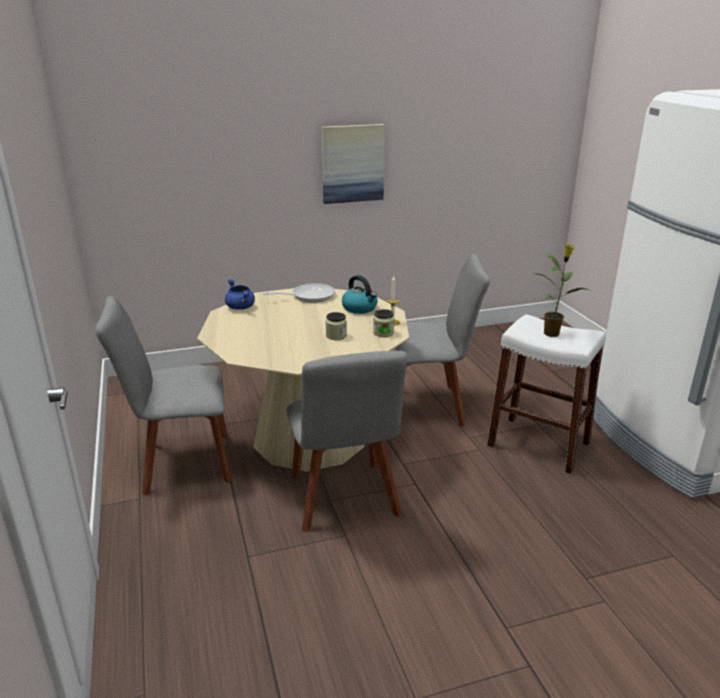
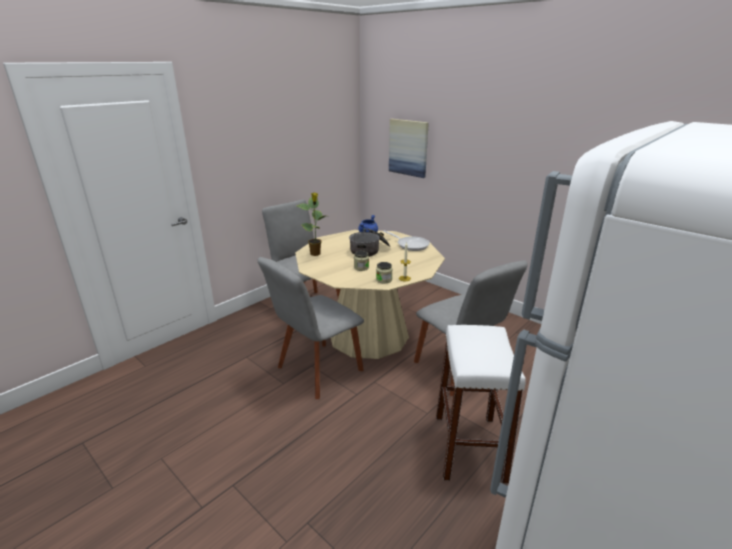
camera: 60 degrees right, 0 degrees up
picture [322,124,385,204] -> picture moved to [389,119,429,178]
kettle [342,275,378,314] -> none
potted plant [537,244,589,337] -> potted plant moved to [297,193,326,256]
none -> cooking pot [349,228,390,257]

